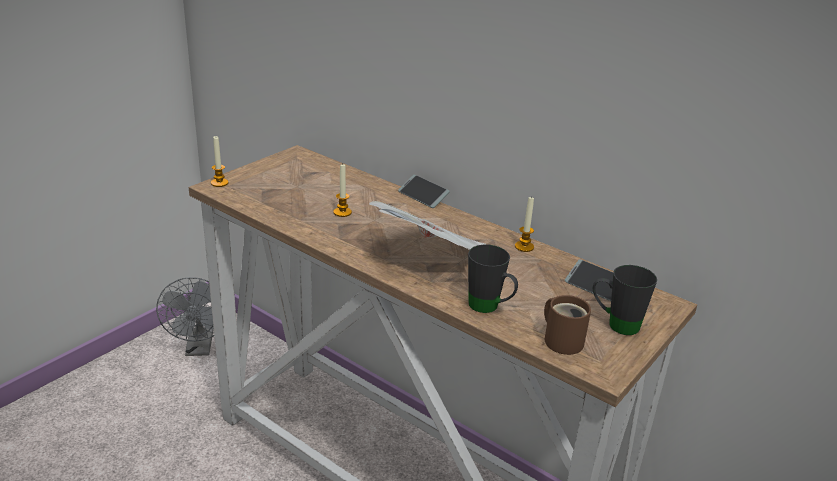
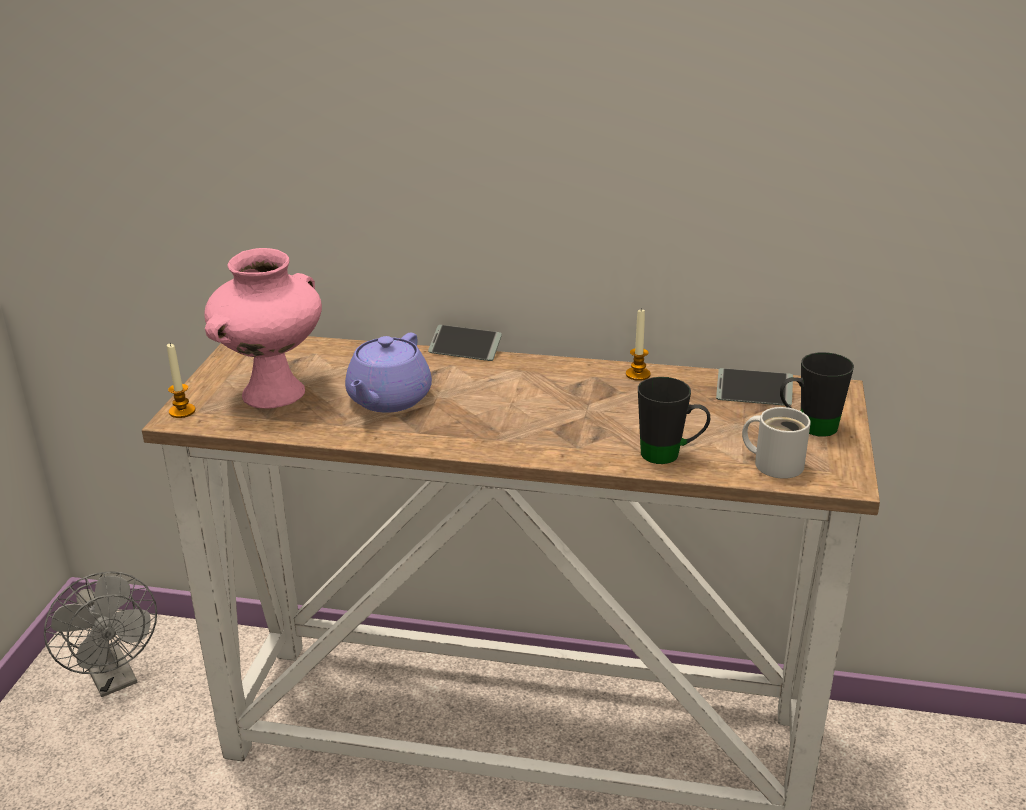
camera: 25 degrees left, 0 degrees up
candle [334,164,352,217] -> purple teapot [345,333,432,413]
newspaper [369,201,487,250] -> none
brown mug [544,295,591,355] -> white mug [742,407,811,479]
none -> pink vase [204,248,322,409]

